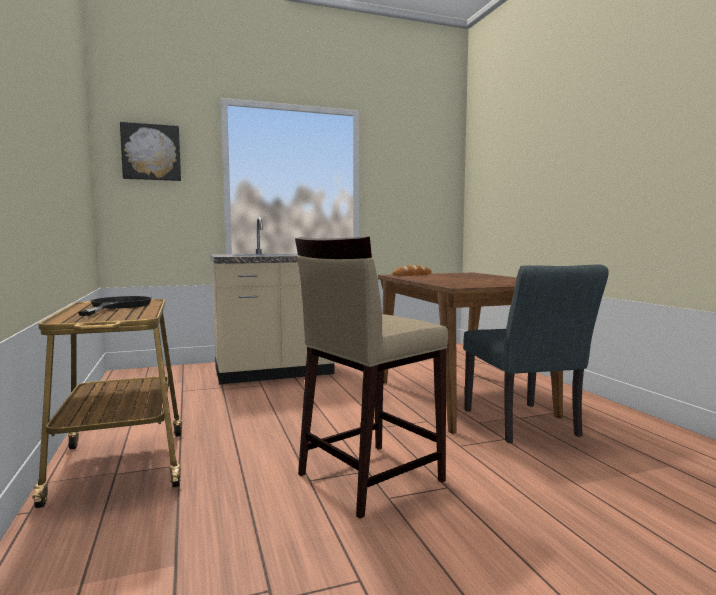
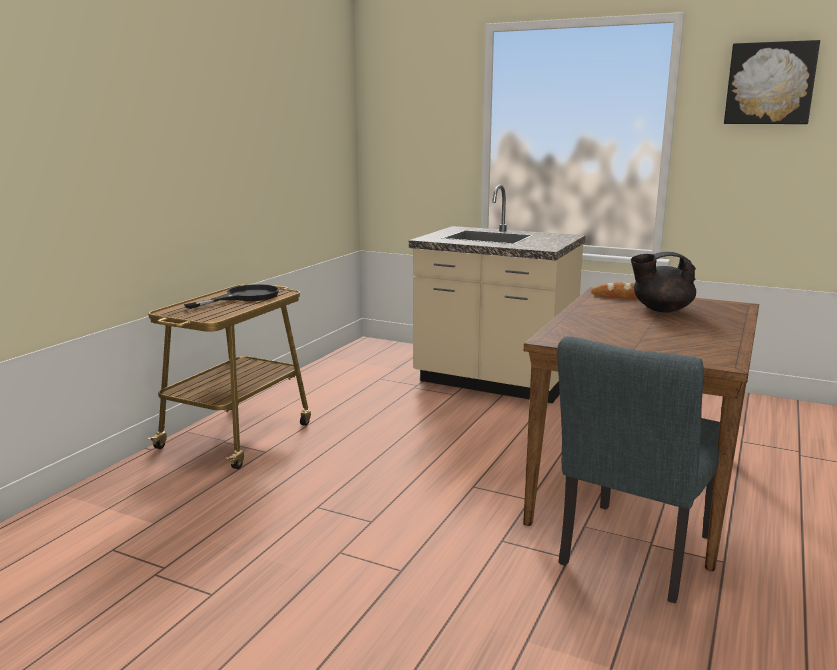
camera: 45 degrees right, 10 degrees up
picture [120,122,181,181] -> picture moved to [724,40,820,124]
beige stool [295,237,448,519] -> none
none -> black teapot [631,252,696,313]

